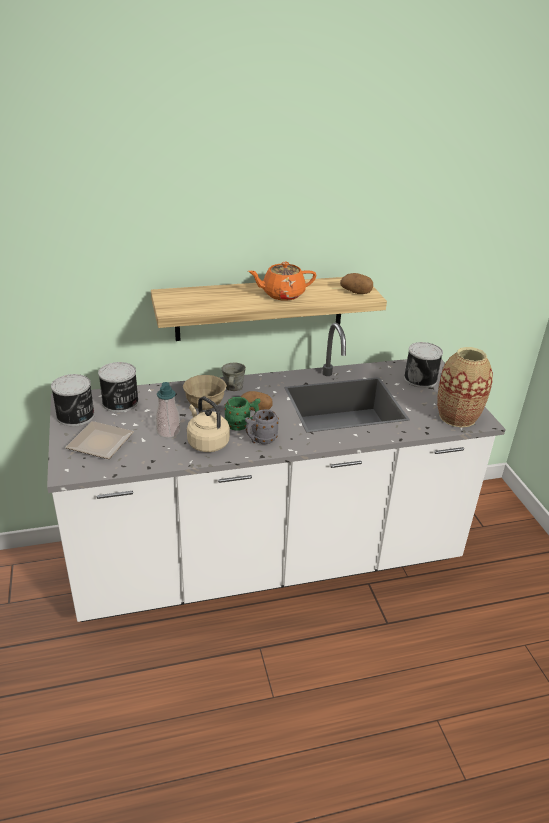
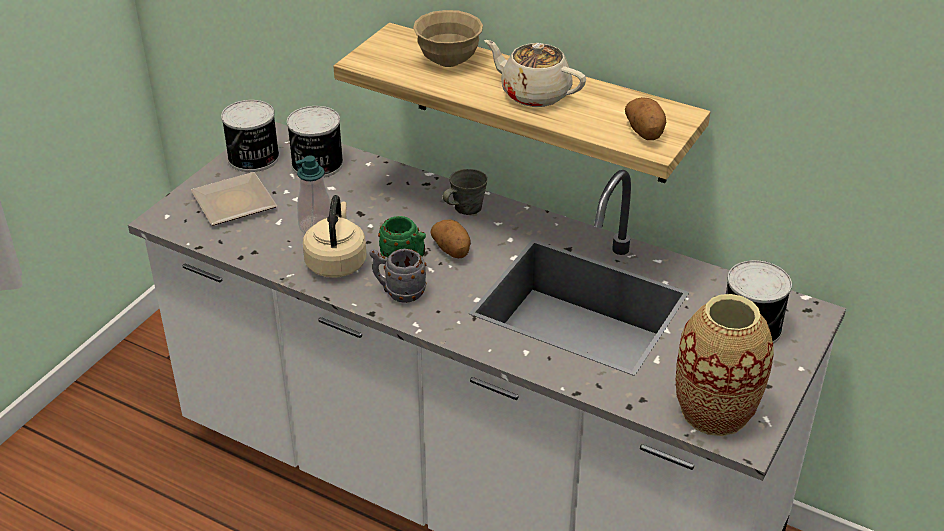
camera: 45 degrees right, 5 degrees up
beige bowl [183,375,227,410] -> beige bowl moved to [413,10,483,67]
orange teapot [248,262,316,301] -> beige teapot [484,40,586,107]

